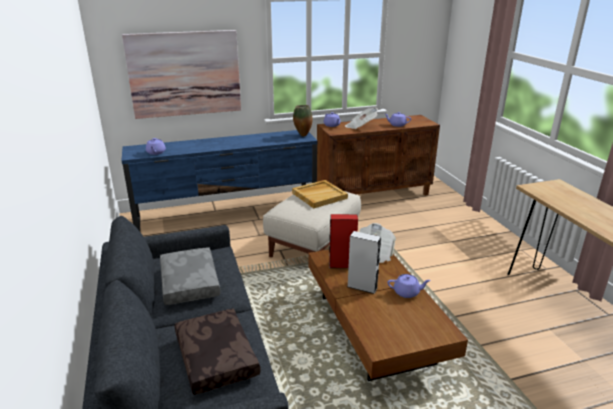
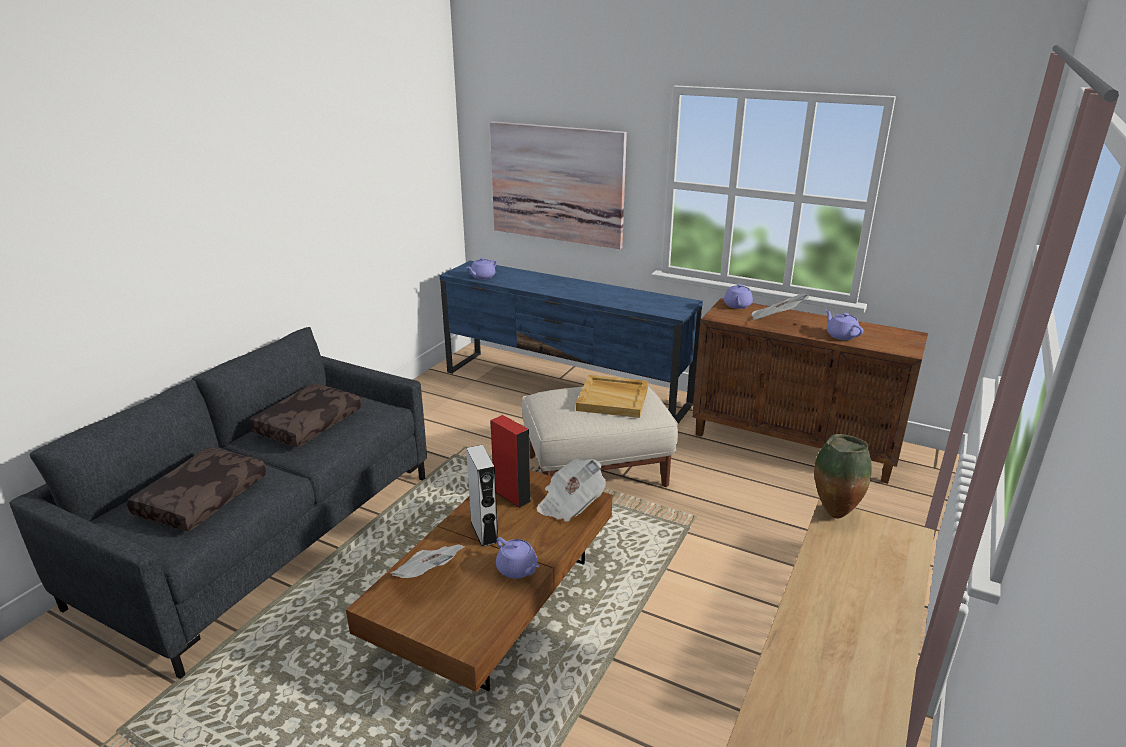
camera: 45 degrees right, 0 degrees up
grey pillow [160,247,221,305] -> brown pillow [248,383,361,447]
vase [293,105,312,136] -> vase moved to [814,434,872,518]
none -> newspaper [391,544,465,578]

